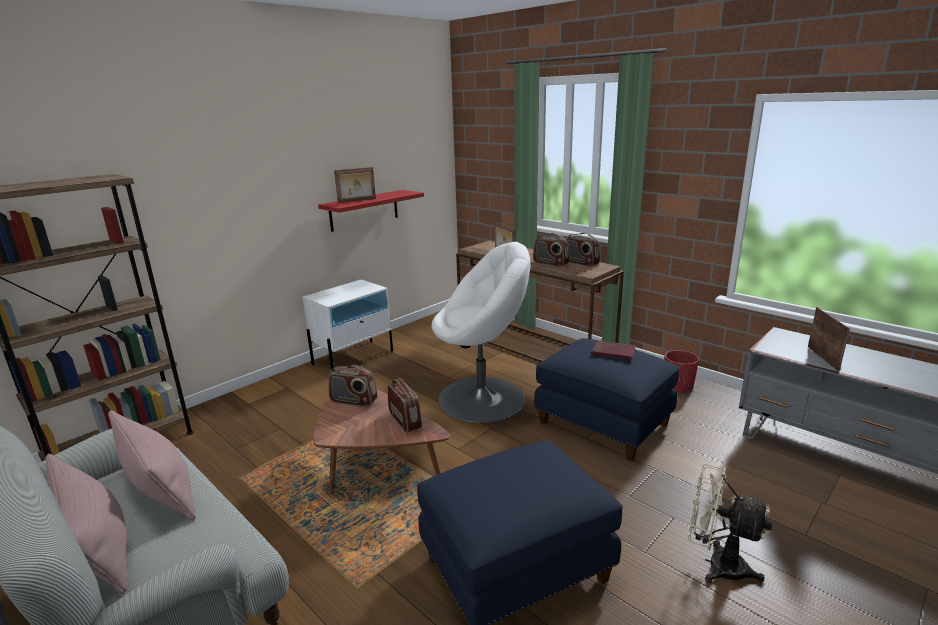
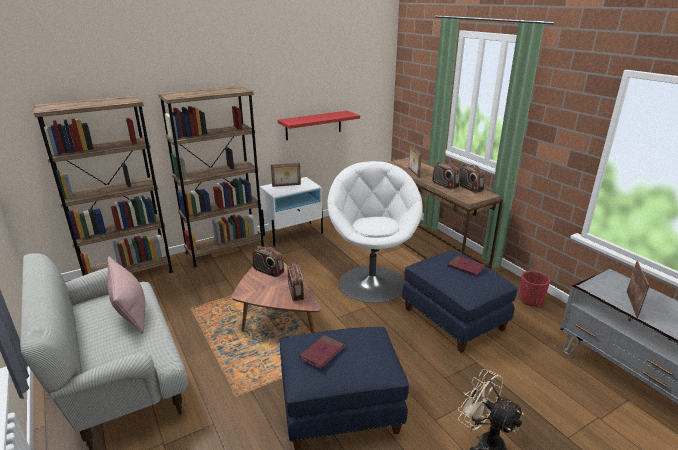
camera: 15 degrees right, 5 degrees up
pink pillow [45,454,128,595] -> none
picture frame [334,167,376,203] -> picture frame moved to [271,163,301,187]
white armchair [432,242,531,423] -> white armchair turned 105 degrees counterclockwise [327,161,423,303]
none -> brown bookcase [158,86,264,267]
none -> red book [299,335,345,369]

